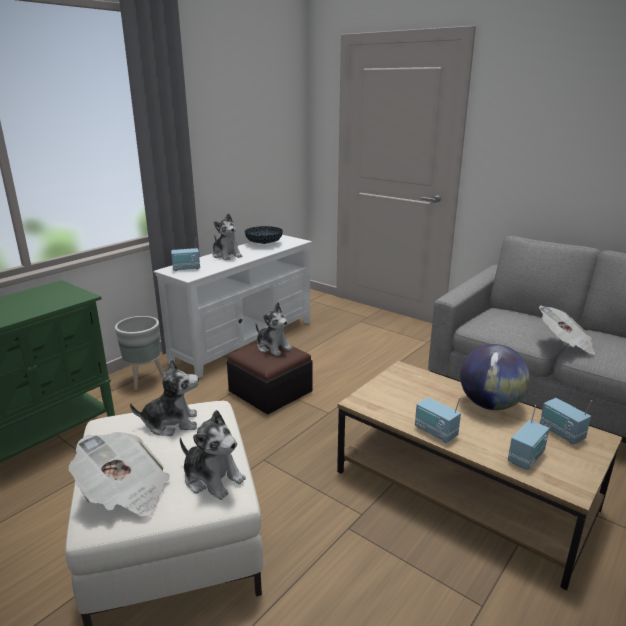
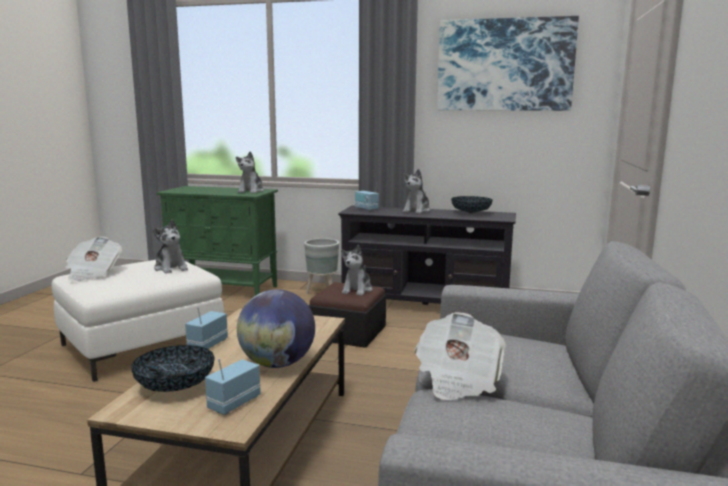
camera: 65 degrees right, 10 degrees down
white tv stand [153,235,312,378] -> black tv stand [338,206,516,305]
plush toy [180,410,246,500] -> plush toy moved to [236,151,264,193]
radio [508,405,550,470] -> bowl [131,345,215,392]
none -> picture [437,16,579,111]

